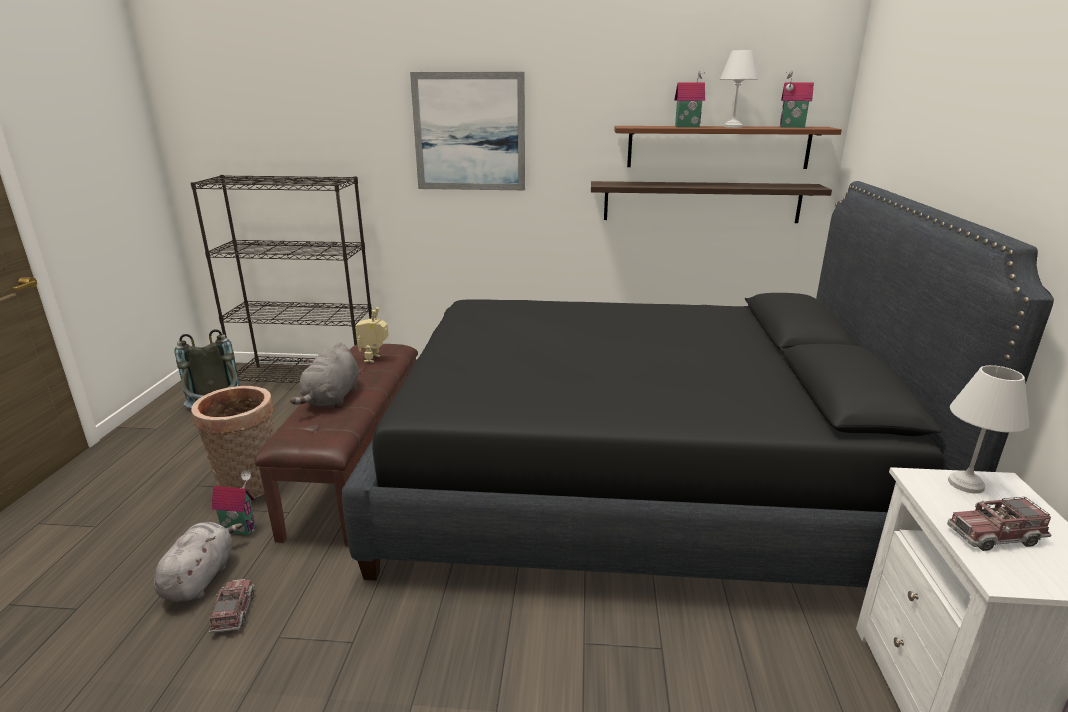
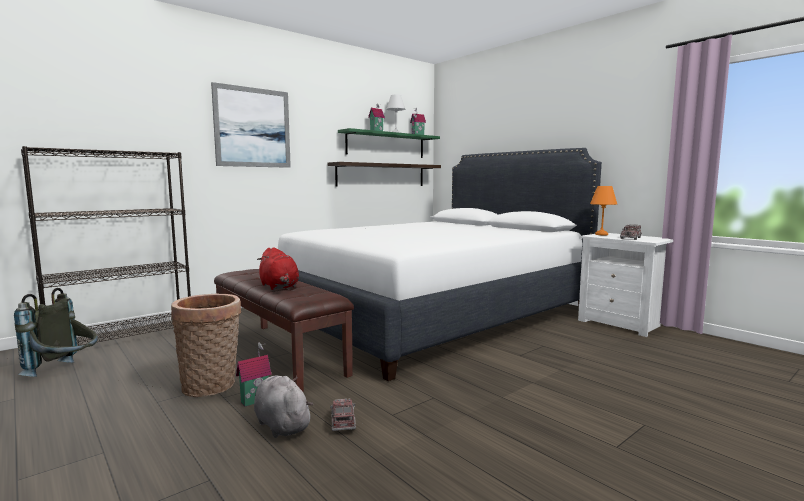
camera: 45 degrees left, 15 degrees down
toy truck [209,579,255,633] -> toy truck turned 45 degrees clockwise [330,399,356,431]
grey plush toy [290,343,359,406] -> red plush toy [257,247,299,290]
black bed [342,181,1054,588] -> white bed [278,148,602,381]
toy robot [355,307,389,363] -> none
brown shelf [614,126,842,169] -> green shelf [338,128,440,158]
white table lamp [948,365,1029,494] -> orange table lamp [590,186,617,235]

